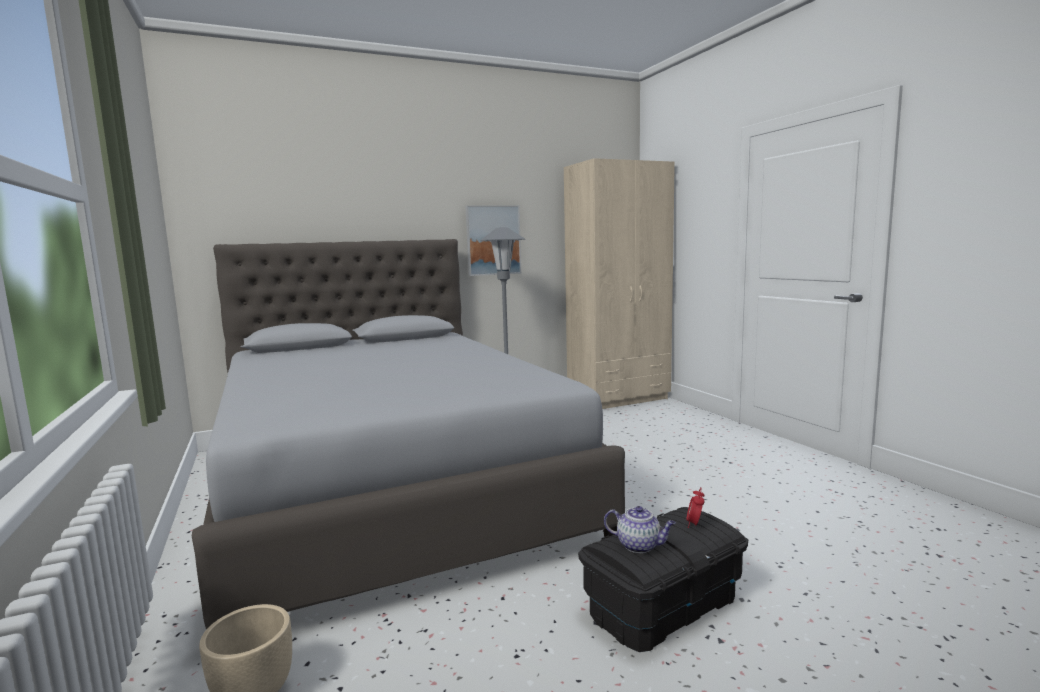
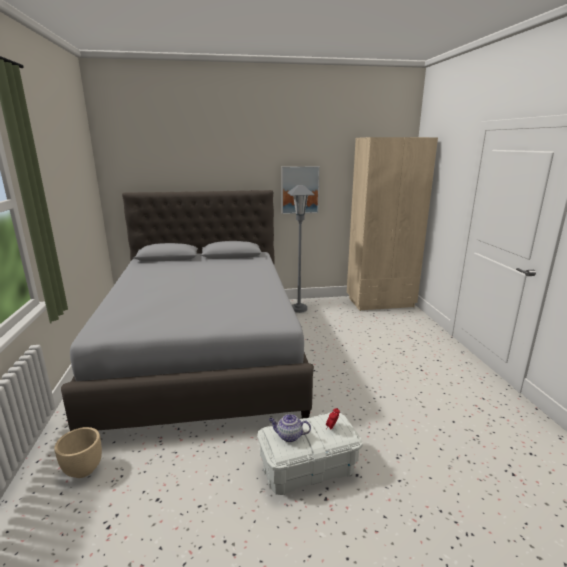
camera: 15 degrees right, 10 degrees up
black storage box [578,507,748,652] -> white storage box [257,412,363,495]
teapot [604,506,676,553] -> teapot turned 150 degrees clockwise [269,414,311,442]

